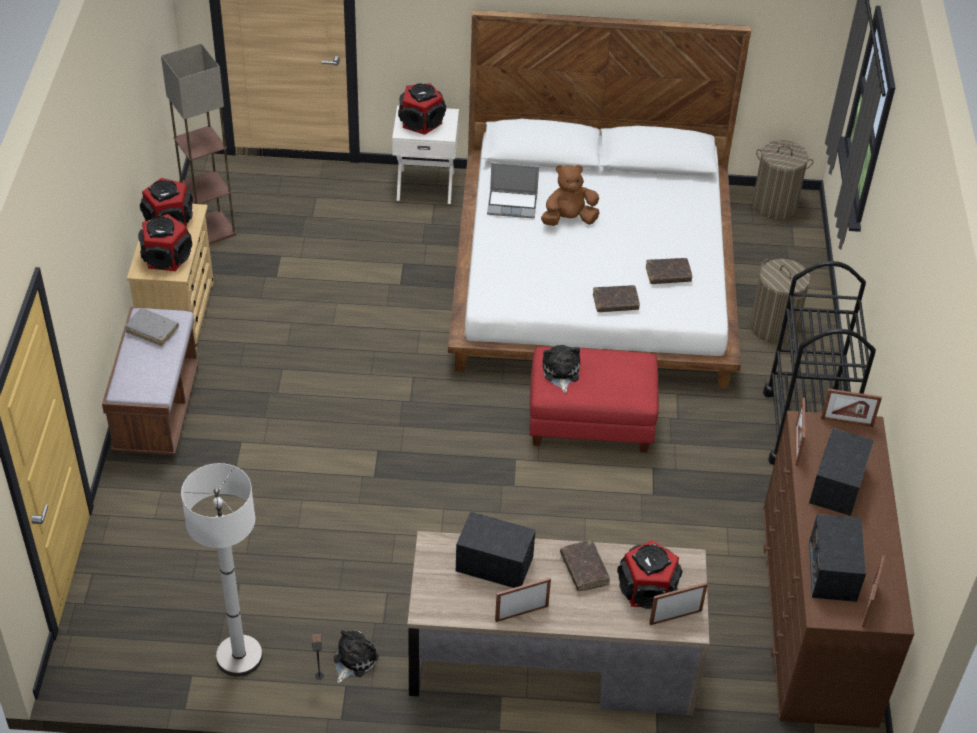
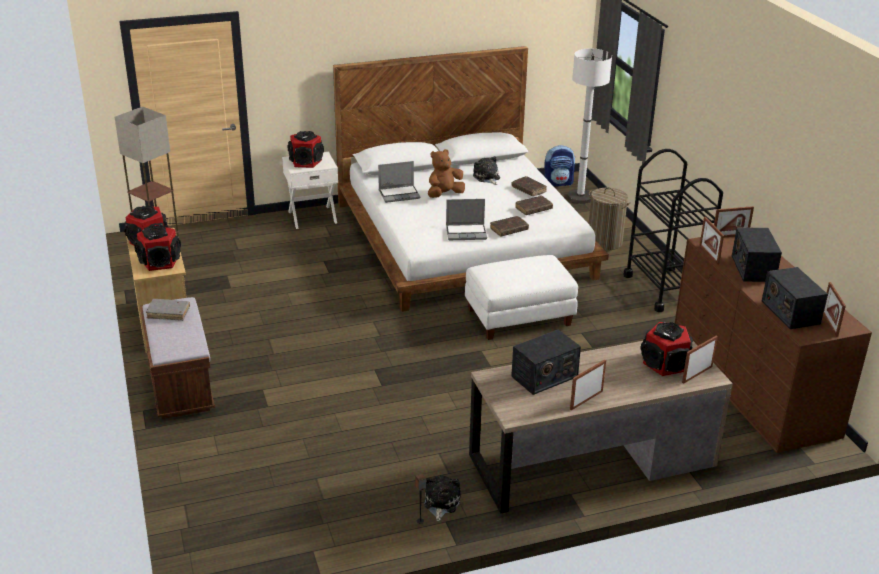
camera: 20 degrees left, 15 degrees down
white floor lamp [181,463,263,677] -> white floor lamp moved to [567,49,612,204]
radio [456,511,535,588] -> radio turned 150 degrees clockwise [511,330,581,395]
red ottoman [529,347,659,453] -> white ottoman [465,255,578,340]
plush toy [542,345,580,393] -> plush toy moved to [473,156,500,185]
brown book [560,540,610,591] -> brown book moved to [512,176,547,196]
laundry basket [752,140,814,220] -> backpack [544,145,575,186]
none -> laptop [446,199,487,240]

